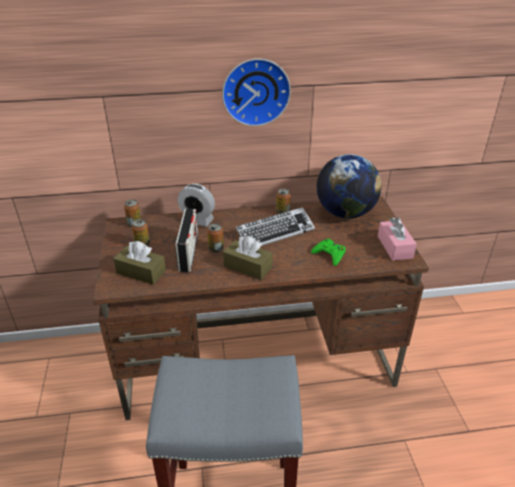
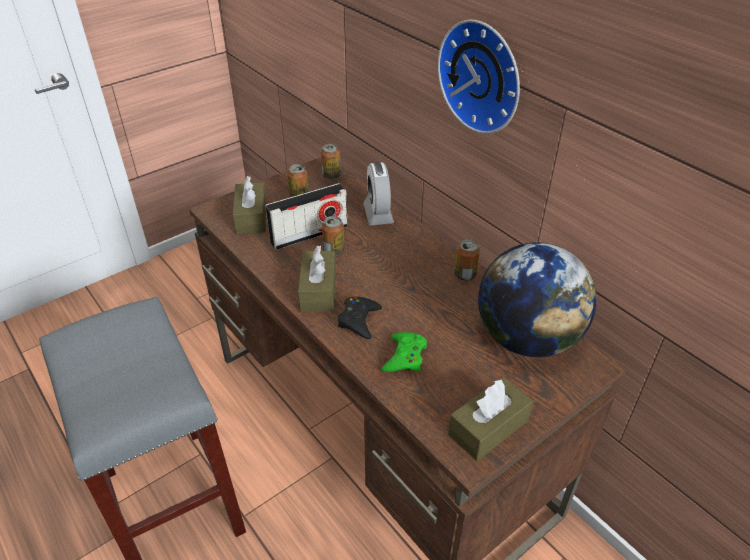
camera: 60 degrees right, 5 degrees up
keyboard [236,207,315,246] -> none
pink tissue box [378,217,417,261] -> brown tissue box [448,377,533,461]
none -> black game controller [338,297,382,339]

